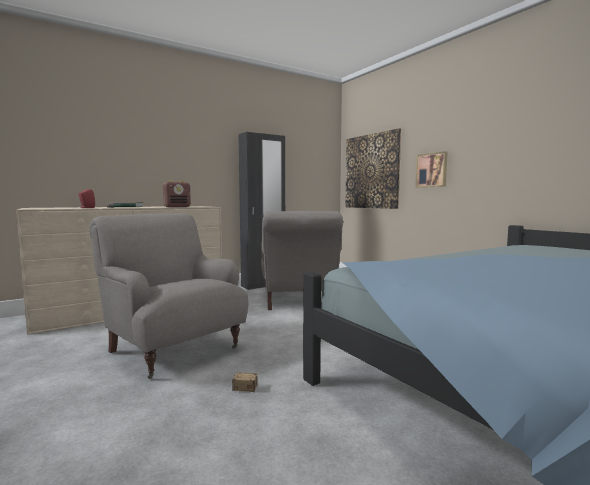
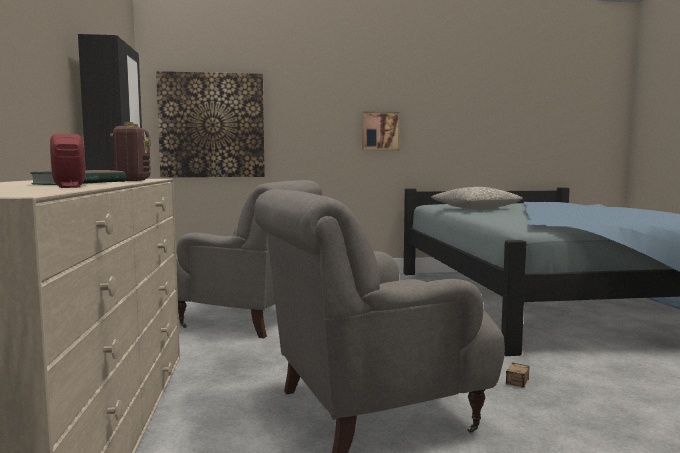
camera: 65 degrees left, 0 degrees up
picture [416,151,448,187] -> picture moved to [362,111,400,150]
none -> grey pillow [431,187,523,210]

